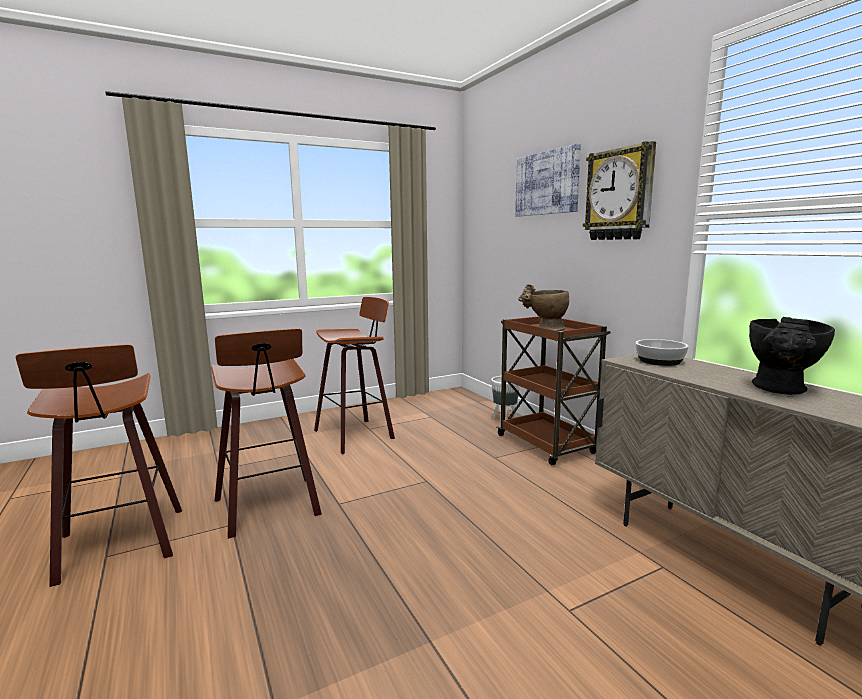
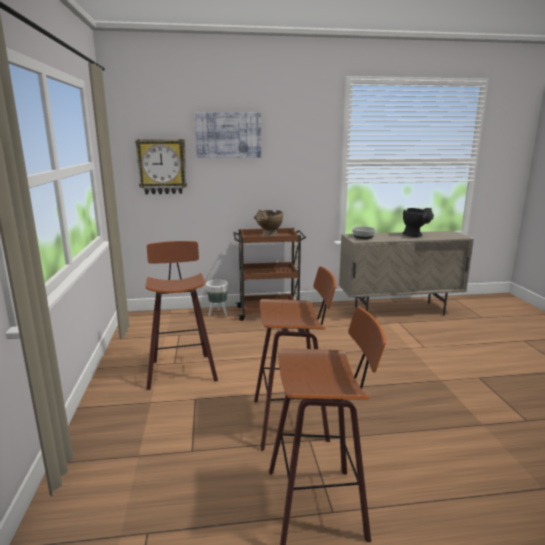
camera: 70 degrees left, 5 degrees up
wall clock [583,141,656,240] -> wall clock moved to [135,139,187,194]

